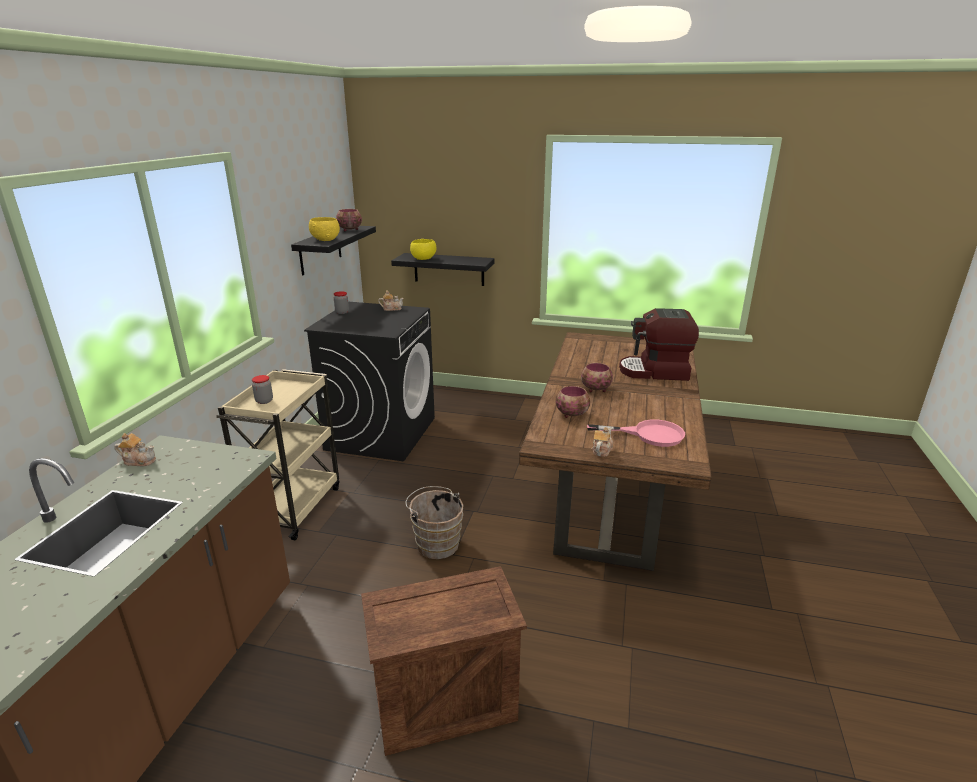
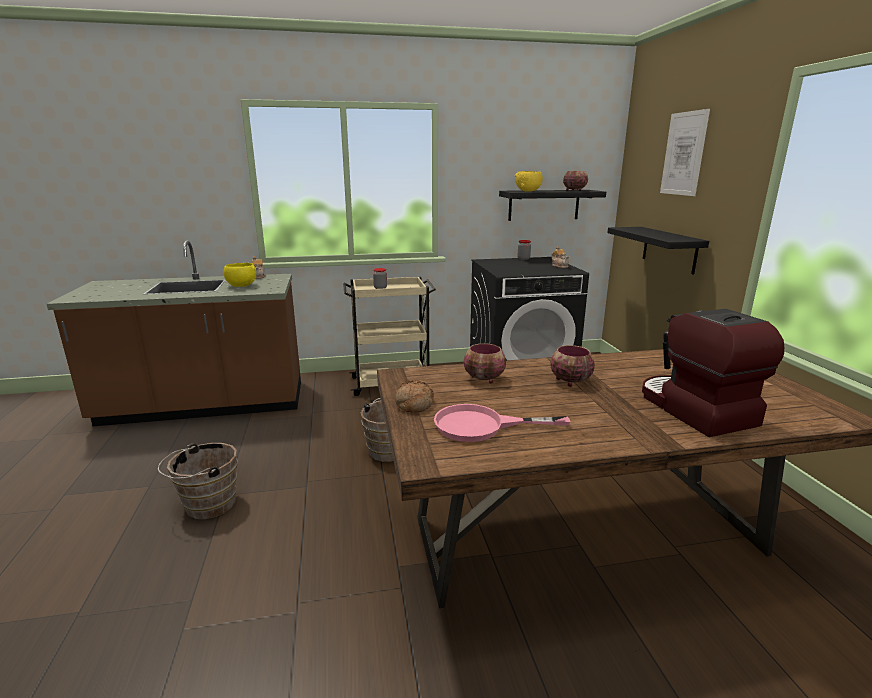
camera: 65 degrees right, 5 degrees down
crate [361,566,527,756] -> brown bucket [158,443,238,519]
yellow bowl [410,239,436,260] -> yellow bowl moved to [224,263,256,287]
pink frying pan [587,420,685,447] -> pink frying pan turned 105 degrees clockwise [434,404,570,442]
teapot [591,427,613,457] -> bread [395,380,434,413]
none -> picture [660,109,710,196]

